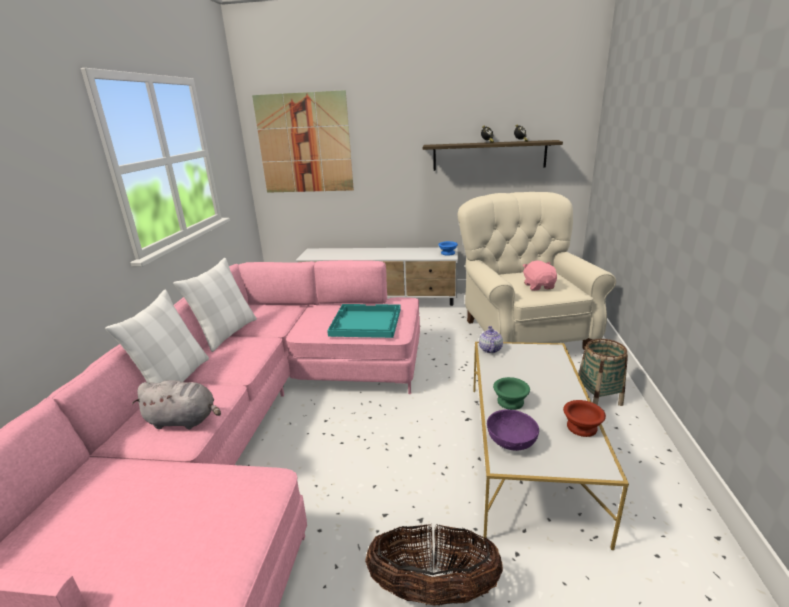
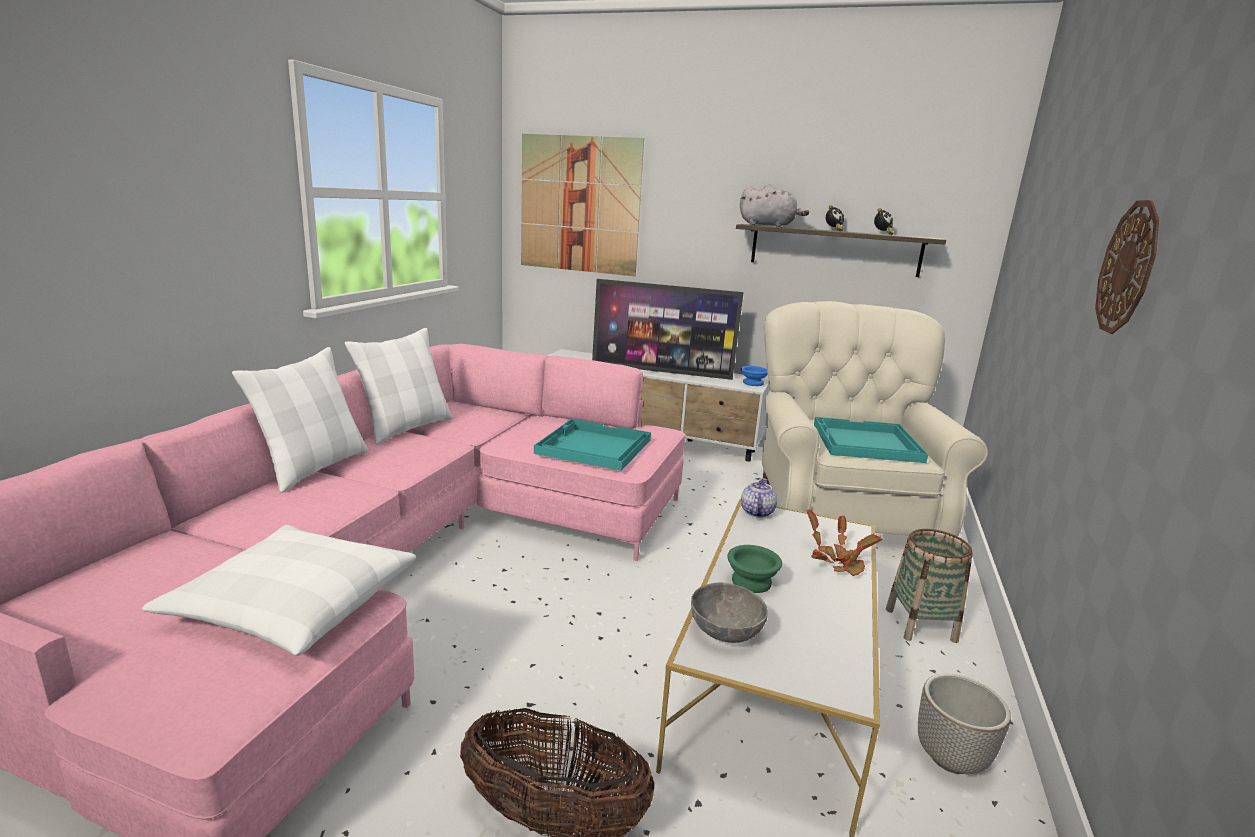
camera: 10 degrees right, 5 degrees down
grey plush toy [132,380,221,429] -> grey plush toy moved to [740,184,809,227]
purple bowl [487,410,539,451] -> grey bowl [691,583,768,643]
pink plush toy [522,261,557,291] -> turquoise tray [814,417,928,463]
brown bowl [563,400,606,437] -> none
none -> white pillow [142,525,416,656]
none -> television [592,279,744,380]
none -> potted plant [806,509,883,576]
none -> planter [918,674,1011,774]
none -> wall clock [1095,200,1159,334]

